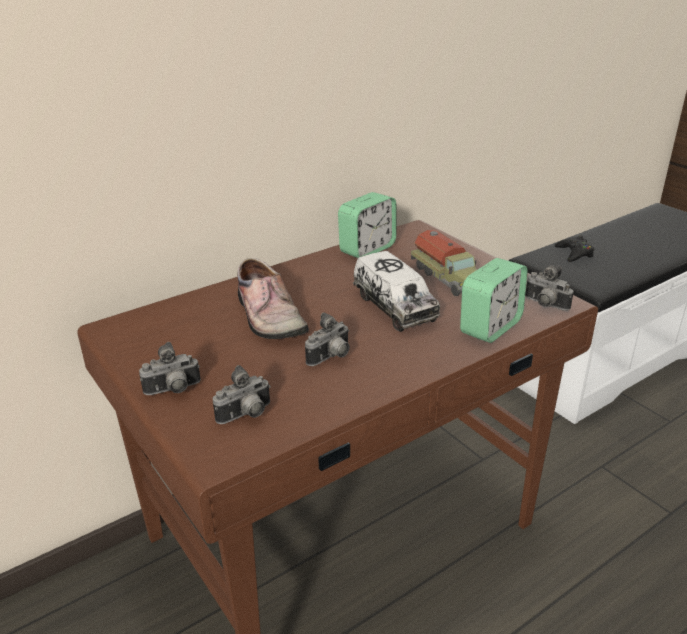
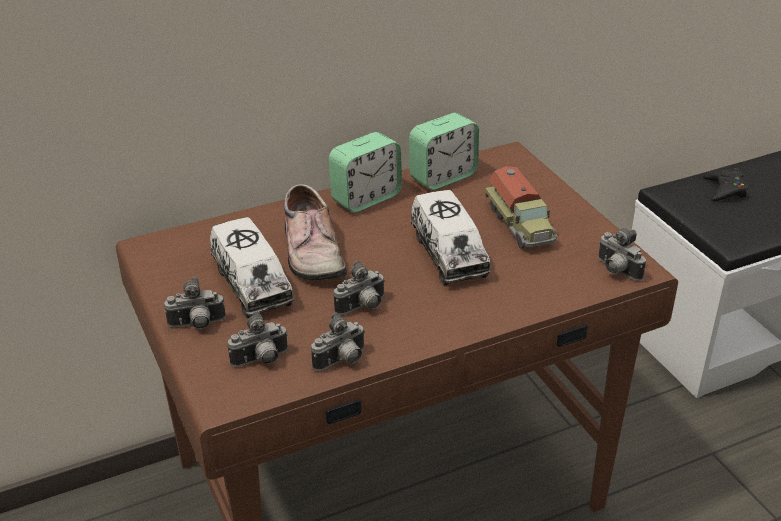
camera: 10 degrees right, 5 degrees up
alarm clock [460,258,528,343] -> alarm clock moved to [329,132,402,213]
none -> toy truck [210,217,294,318]
none -> camera [311,312,365,371]

